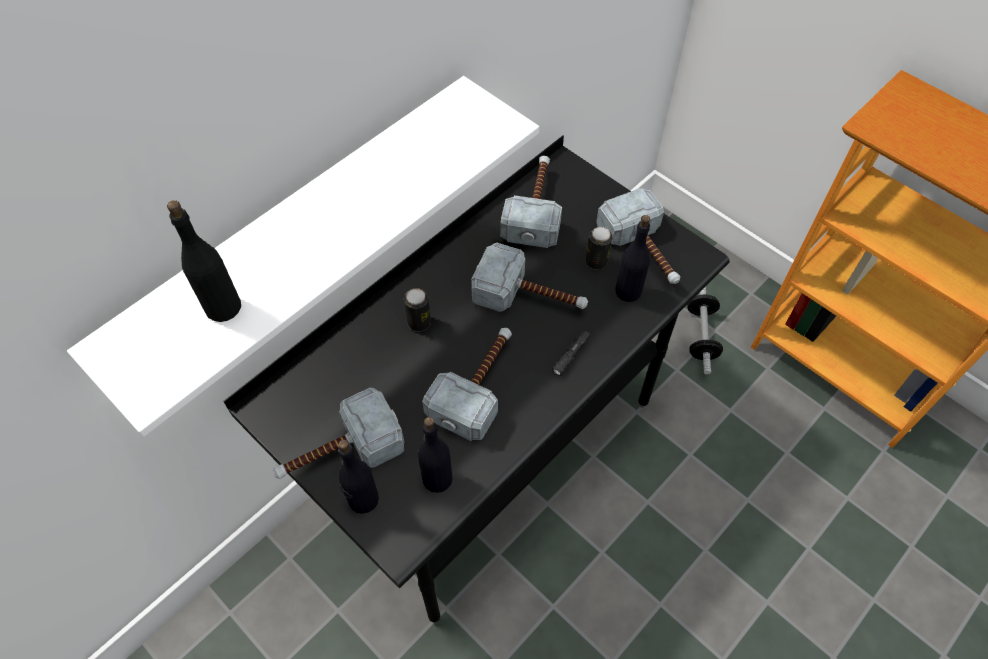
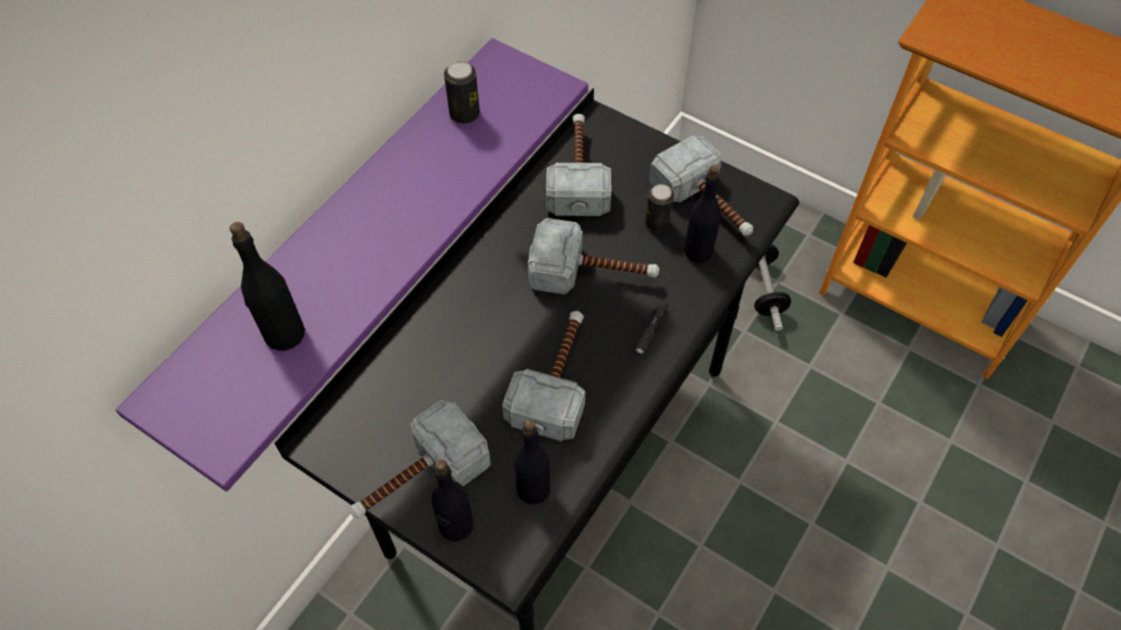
camera: 10 degrees left, 0 degrees up
white shelf [67,76,539,437] -> purple shelf [116,38,588,492]
can [404,288,431,331] -> can moved to [444,61,480,124]

